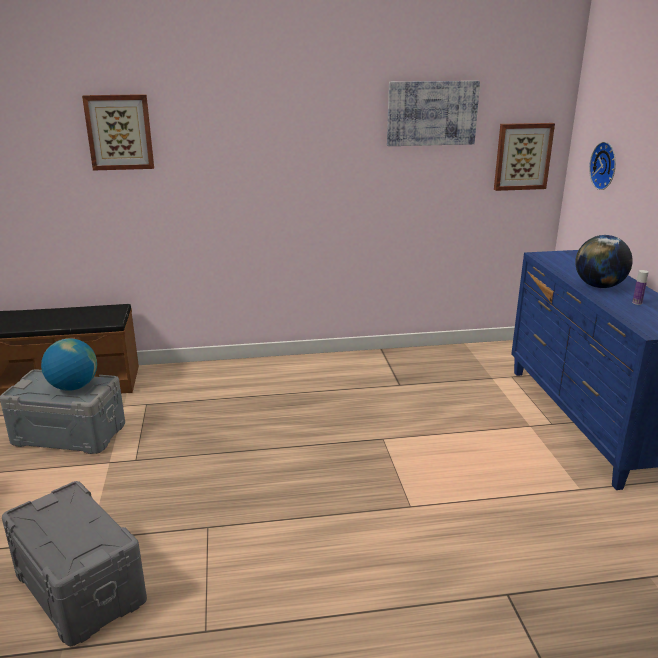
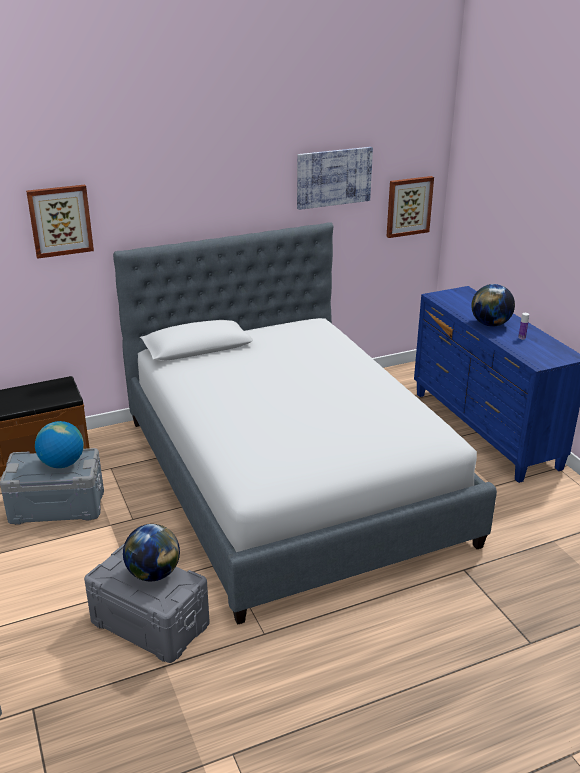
camera: 15 degrees left, 5 degrees up
wall clock [589,142,616,190] -> none
none -> bed [113,222,497,625]
none -> globe [123,524,180,581]

